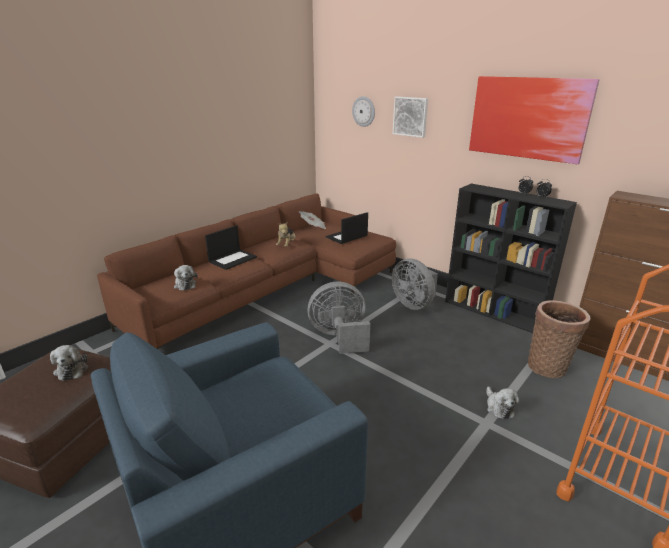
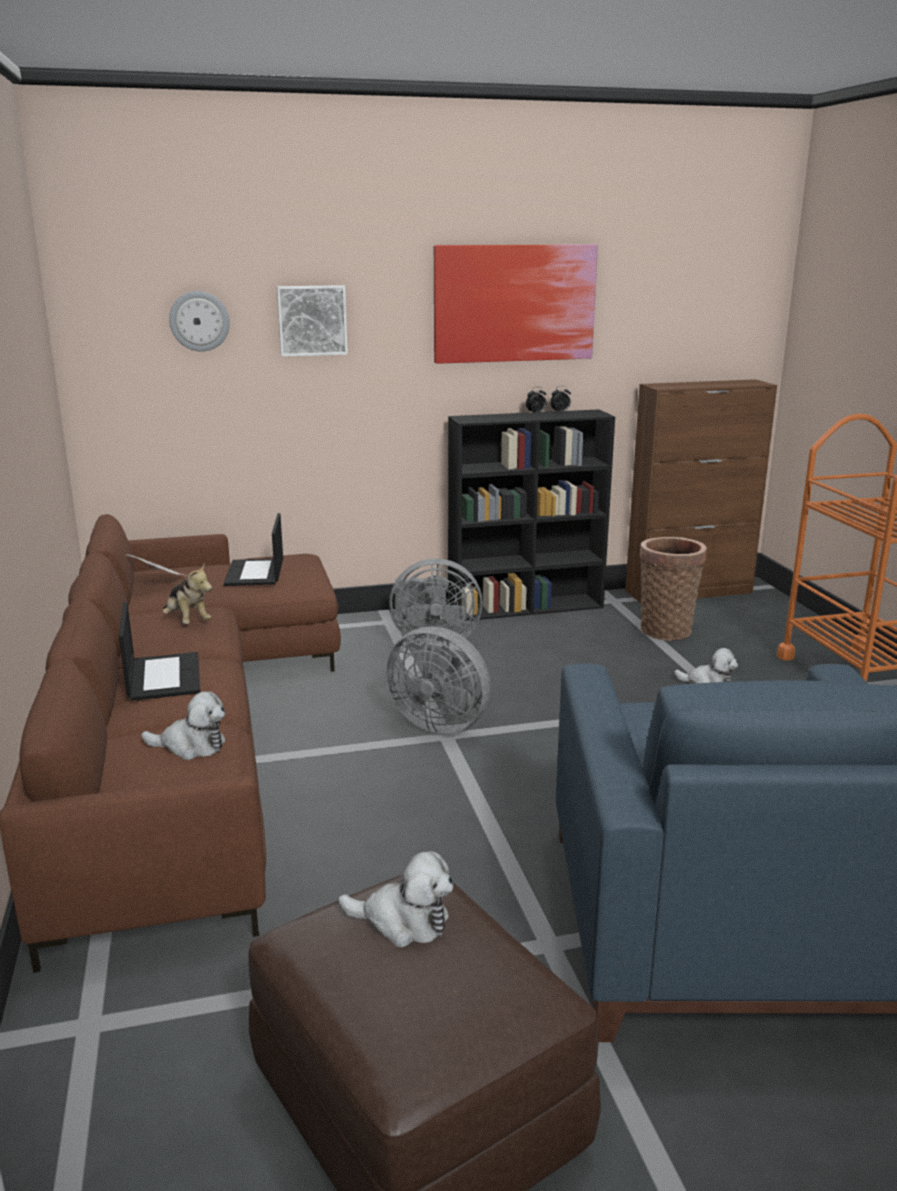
camera: 55 degrees left, 5 degrees down
grey fan [307,282,370,354] -> grey fan turned 90 degrees counterclockwise [386,626,491,734]

